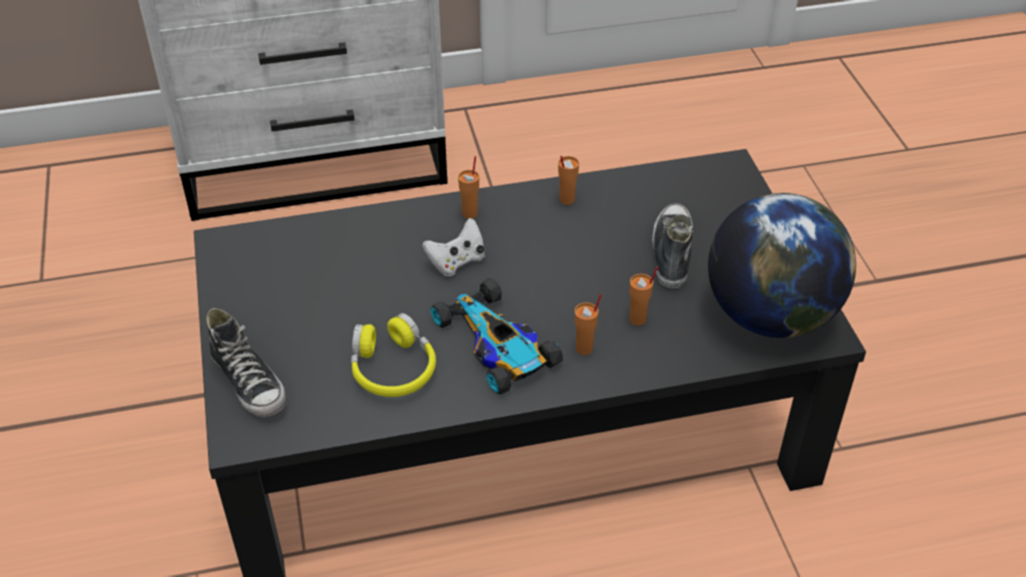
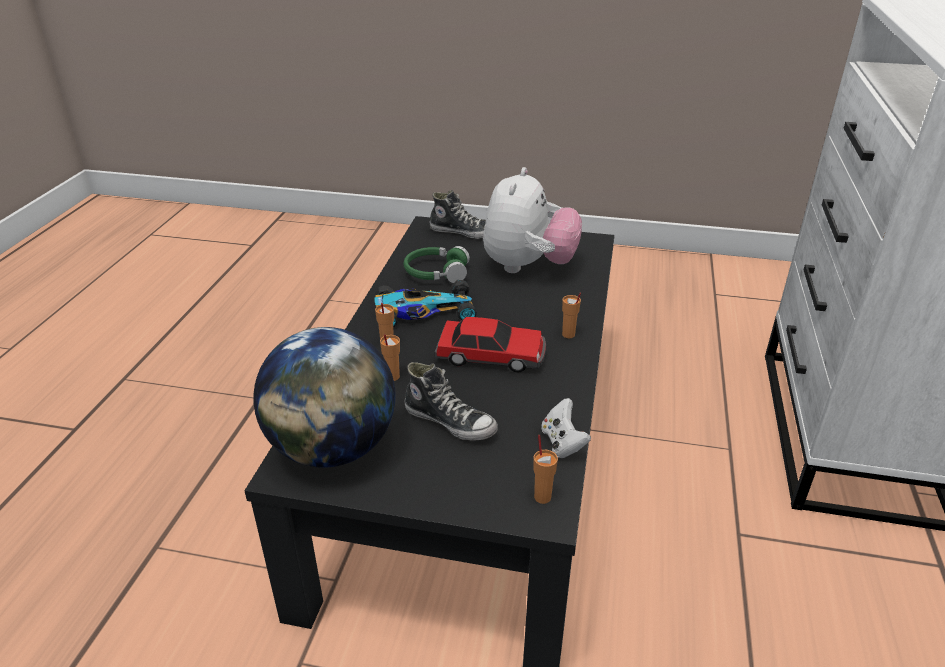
camera: 115 degrees right, 10 degrees down
shoe [206,308,286,417] -> shoe turned 150 degrees counterclockwise [430,190,486,239]
yellow headphones [351,313,436,397] -> green headphones [403,246,470,283]
white game controller [422,218,485,276] -> white game controller moved to [541,398,591,458]
orange cup [558,156,579,205] -> orange cup moved to [534,435,558,504]
none -> toy car [435,317,546,373]
none -> plush toy [483,167,582,273]

